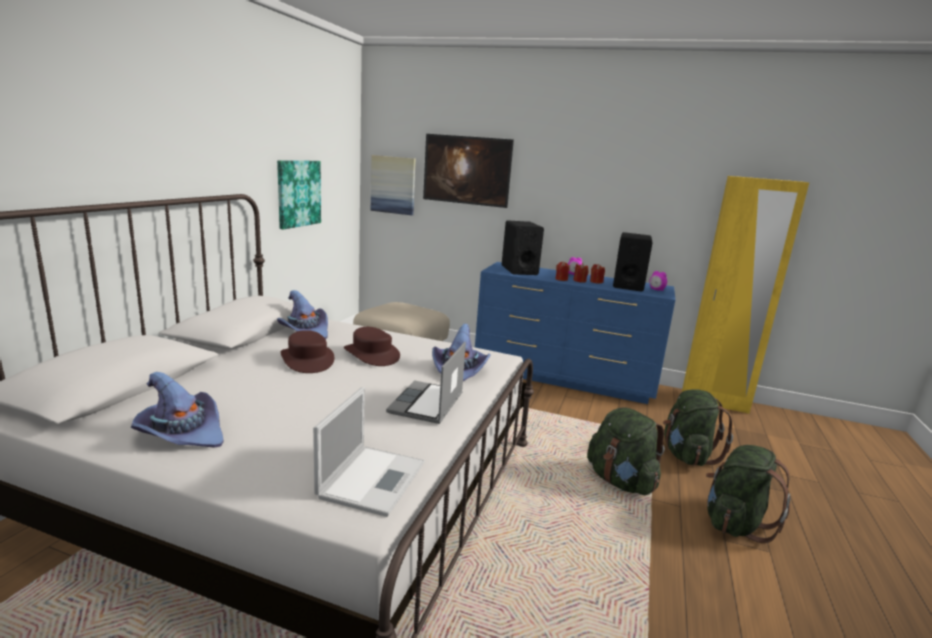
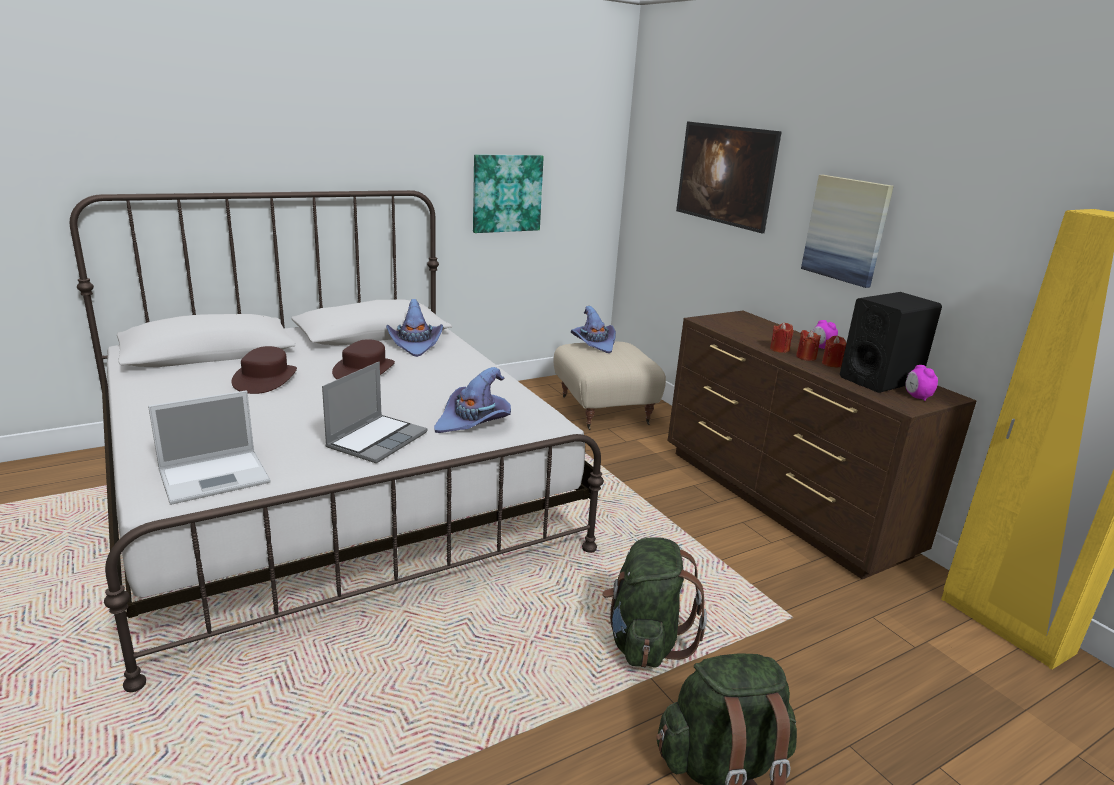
camera: 40 degrees right, 5 degrees up
purple hat [131,372,224,448] -> purple hat moved to [571,306,616,353]
brown hat [344,327,400,366] -> brown hat moved to [231,346,297,394]
picture [371,155,416,215] -> picture moved to [801,175,894,288]
laptop [386,342,466,424] -> laptop turned 150 degrees clockwise [322,362,427,463]
blue dresser [475,262,675,404] -> brown dresser [668,311,976,579]
black speaker [502,220,544,275] -> none
green backpack [663,390,733,466] -> none

